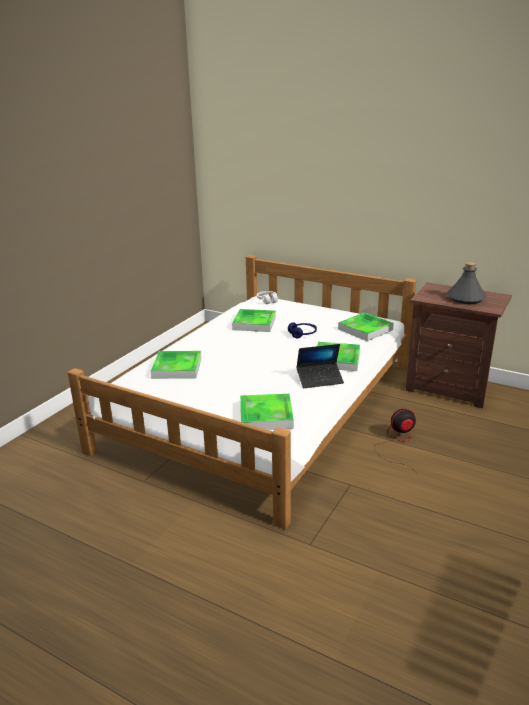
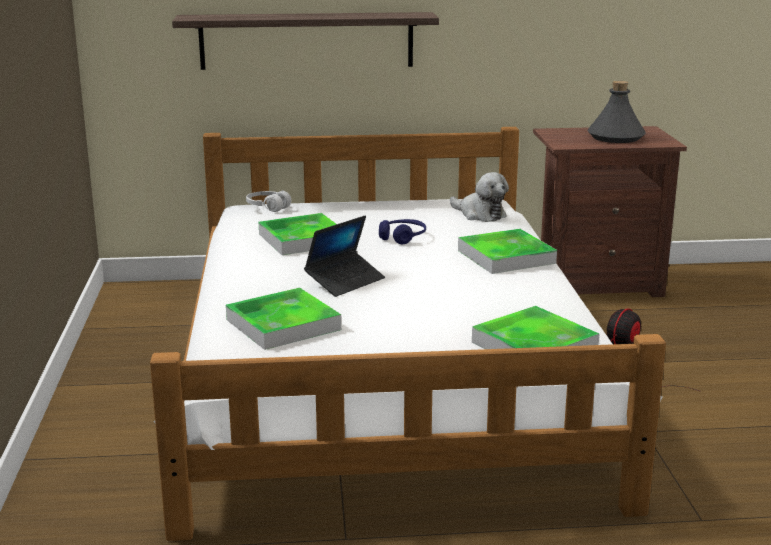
camera: 35 degrees left, 5 degrees down
laptop [296,344,344,388] -> laptop moved to [304,216,385,297]
tray [338,313,394,341] -> plush toy [450,172,509,222]
none -> shelf [172,12,439,70]

